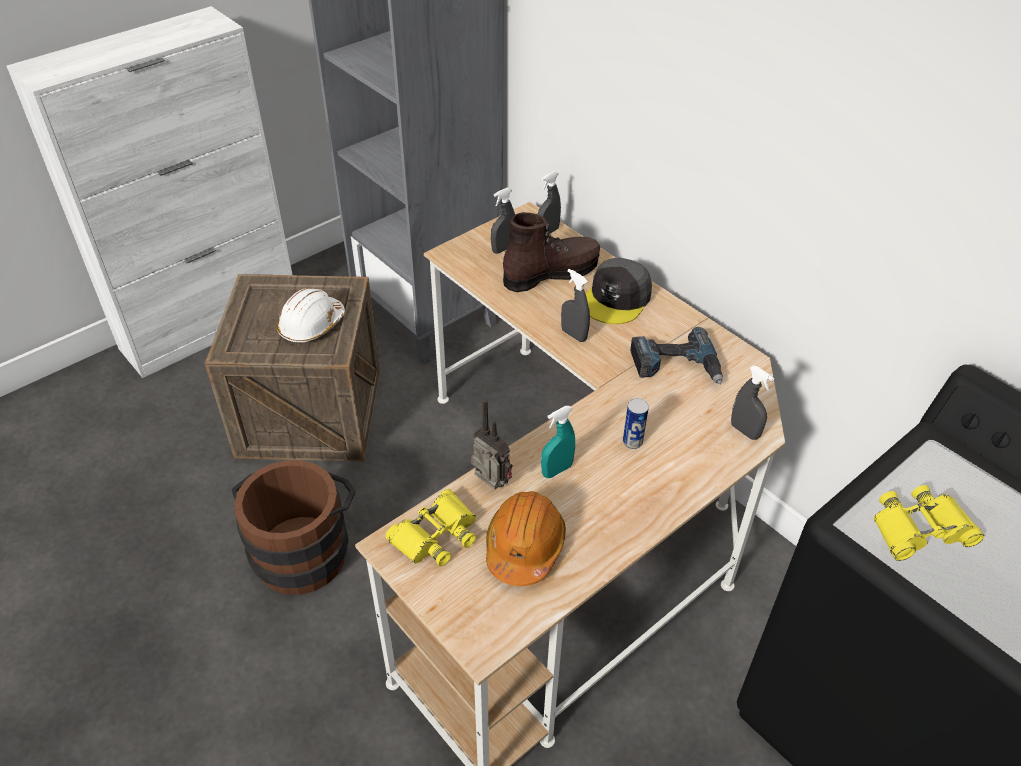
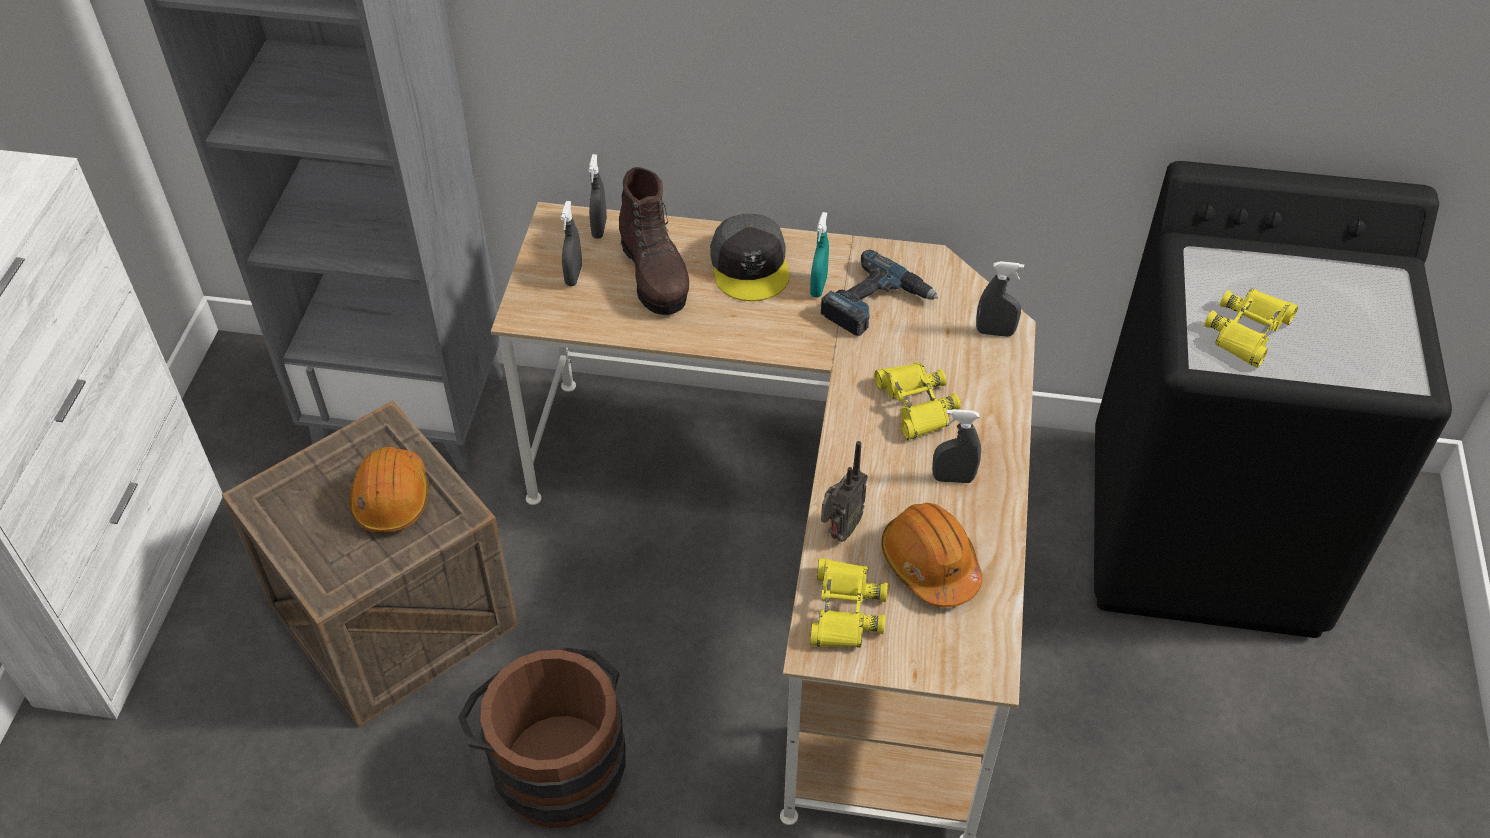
camera: 40 degrees left, 5 degrees up
white hard hat [277,288,345,343] -> orange hard hat [349,447,429,533]
radio [470,399,513,489] -> radio turned 120 degrees clockwise [821,441,868,542]
brown boot [503,212,600,292] -> brown boot turned 135 degrees clockwise [619,167,689,315]
turquoise spray bottle [541,406,575,478] -> turquoise spray bottle moved to [810,212,829,298]
grey spray bottle [561,269,590,342] -> grey spray bottle moved to [932,409,981,483]
can [623,398,649,449] -> yellow binoculars [874,363,960,440]

